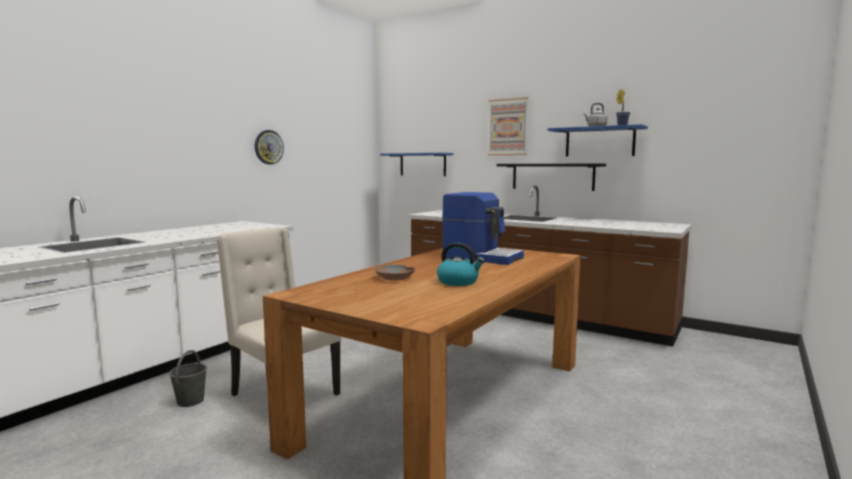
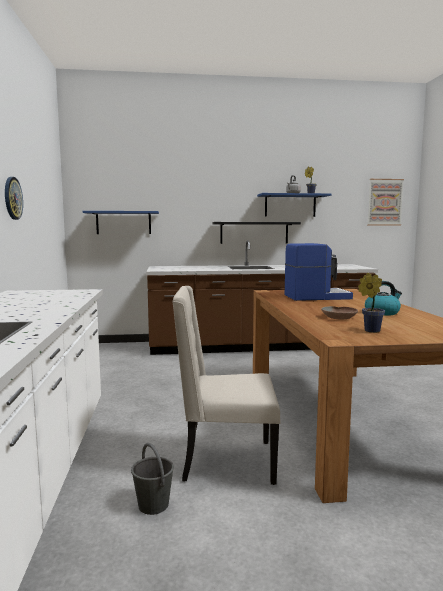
camera: 40 degrees left, 0 degrees up
picture [488,97,529,155] -> picture moved to [367,179,404,226]
none -> potted plant [358,273,385,333]

